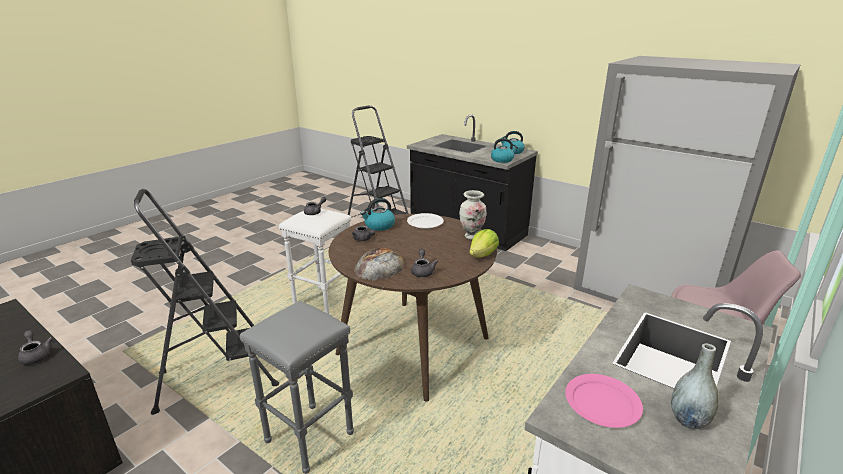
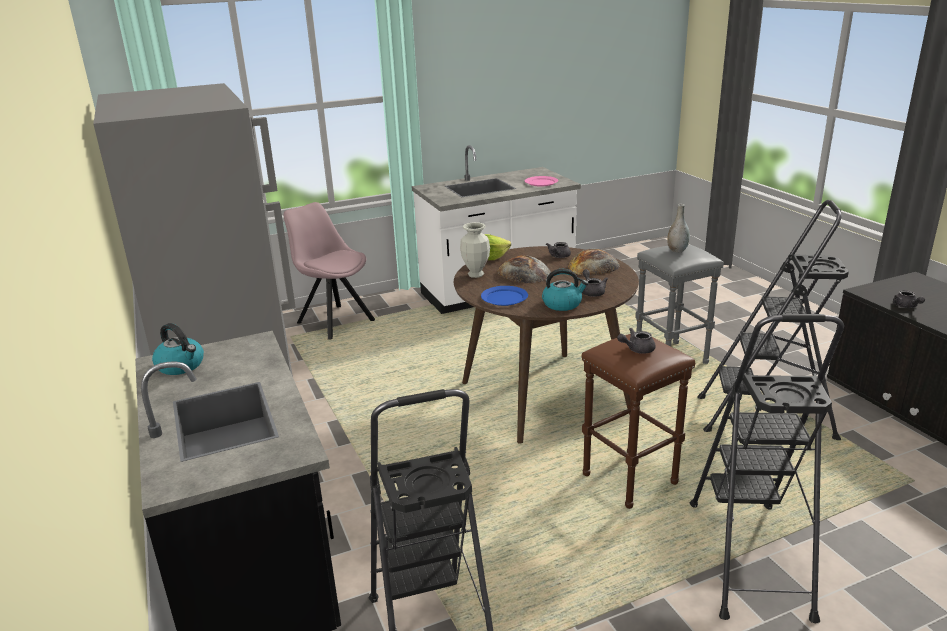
camera: 150 degrees left, 0 degrees up
white stool [279,209,351,315] -> brown stool [582,334,695,509]
white plate [407,213,444,229] -> blue plate [481,286,528,306]
kettle [491,138,518,163] -> none
grey vase [671,343,719,429] -> grey vase moved to [667,204,690,253]
none -> bread [497,255,551,283]
none -> step ladder [690,314,844,623]

